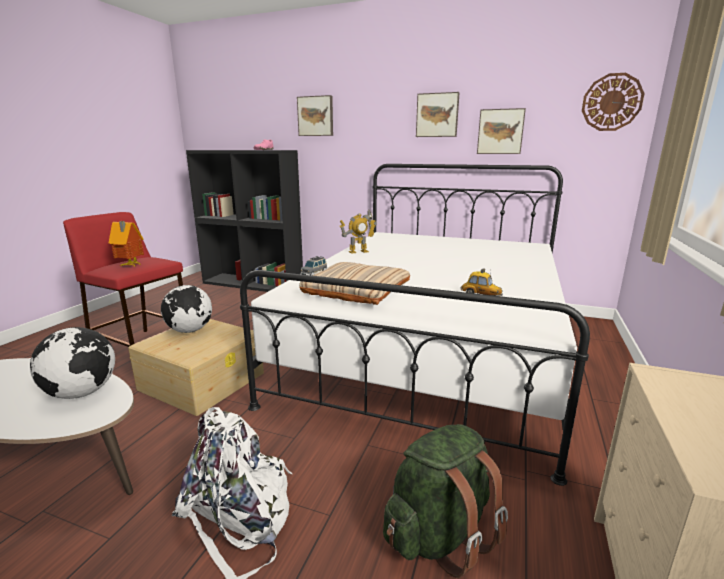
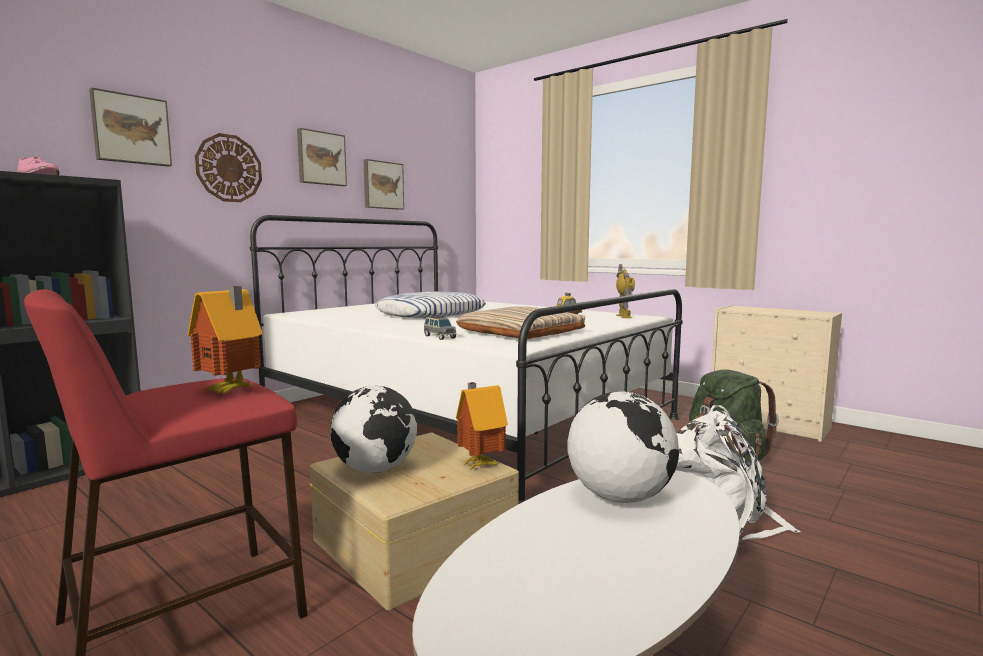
camera: 70 degrees left, 10 degrees down
toy robot [340,210,377,254] -> toy robot moved to [616,264,635,318]
wall clock [582,73,645,131] -> wall clock moved to [195,133,262,202]
none -> pillow [375,292,486,318]
none -> toy house [456,382,508,469]

